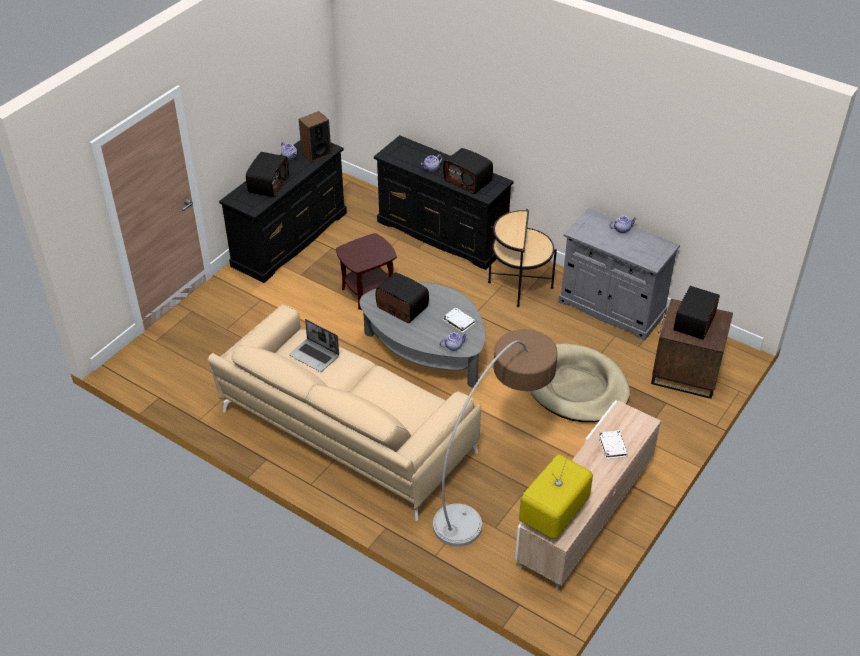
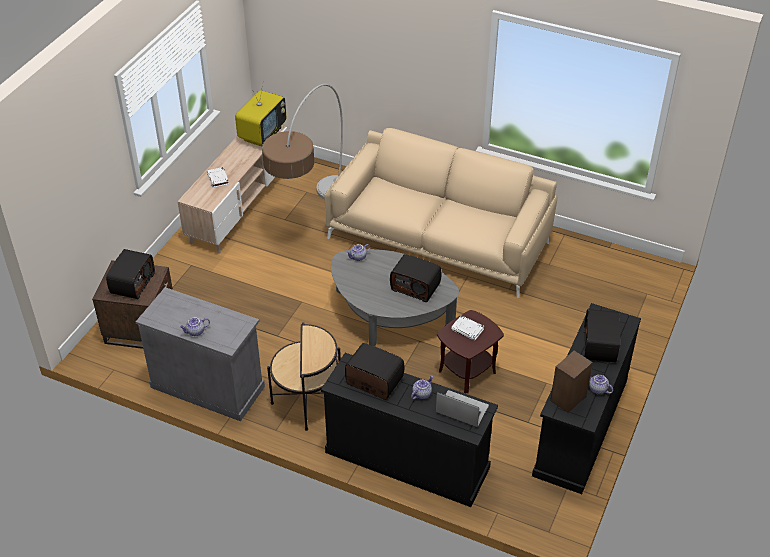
camera: 170 degrees right, 0 degrees up
laptop [289,319,339,372] -> laptop moved to [436,390,489,427]
white book [443,307,476,333] -> white book moved to [451,316,484,341]
beige dog bed [530,343,630,422] -> none

